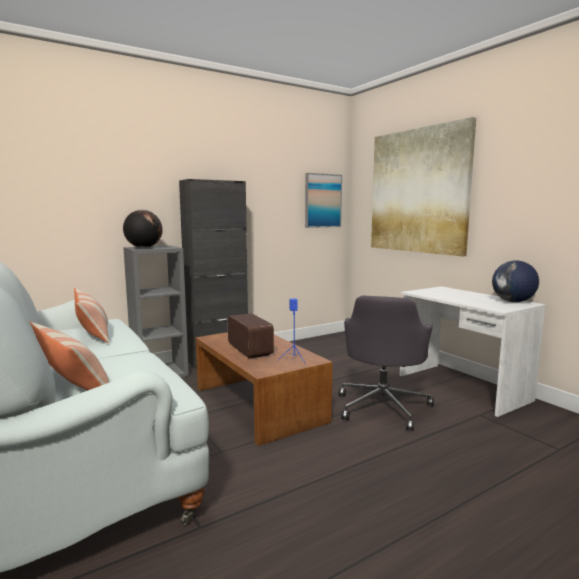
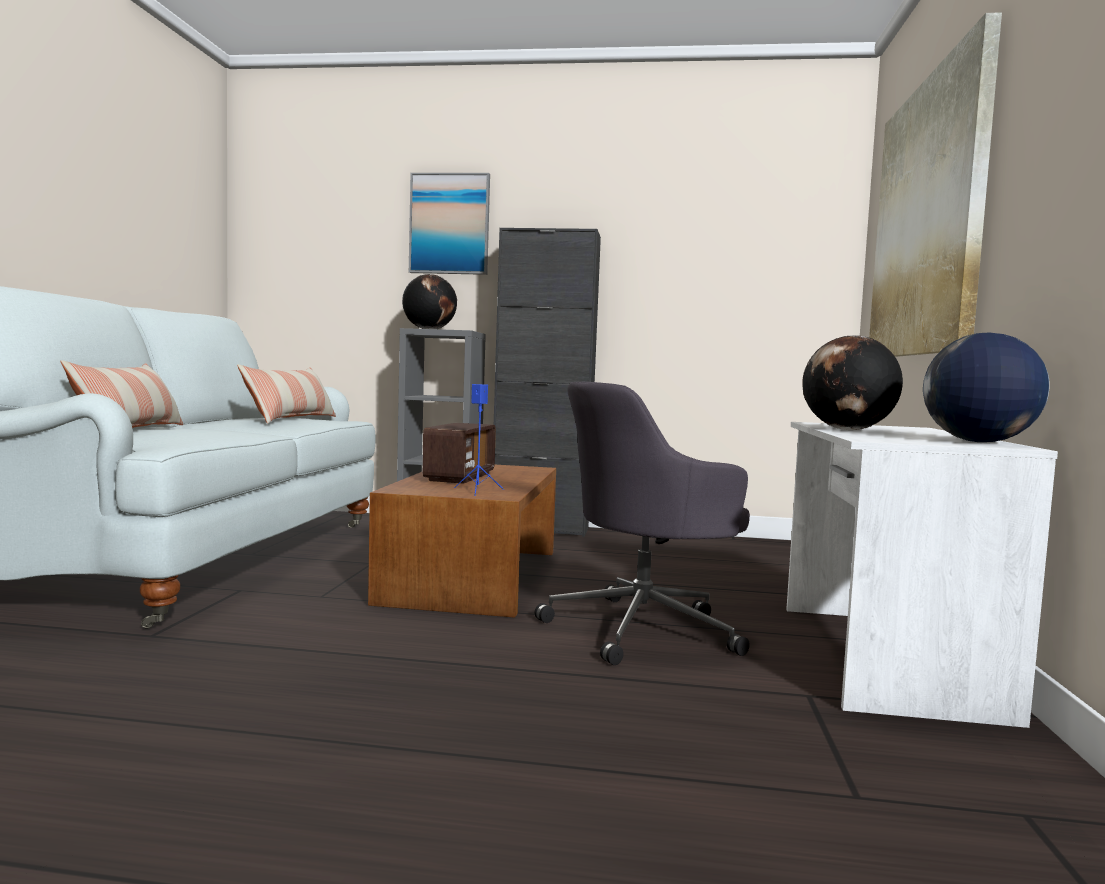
camera: 40 degrees right, 5 degrees down
picture [305,173,342,228] -> picture moved to [409,173,490,275]
none -> globe [802,335,903,430]

